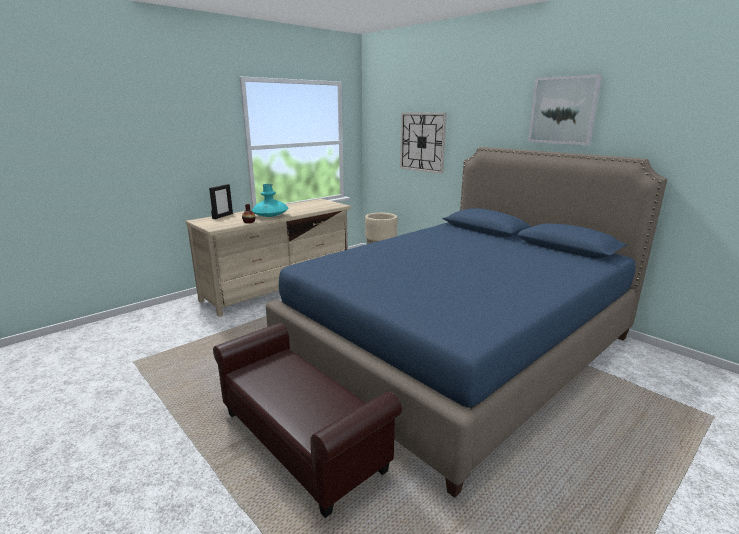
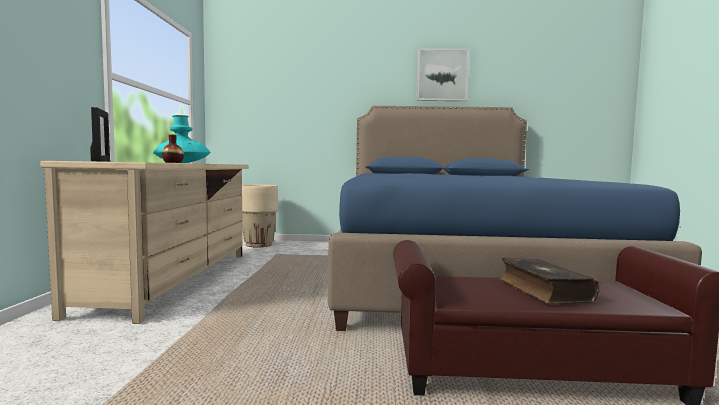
camera: 45 degrees left, 15 degrees down
wall clock [400,112,447,174] -> none
none -> book [499,258,599,304]

